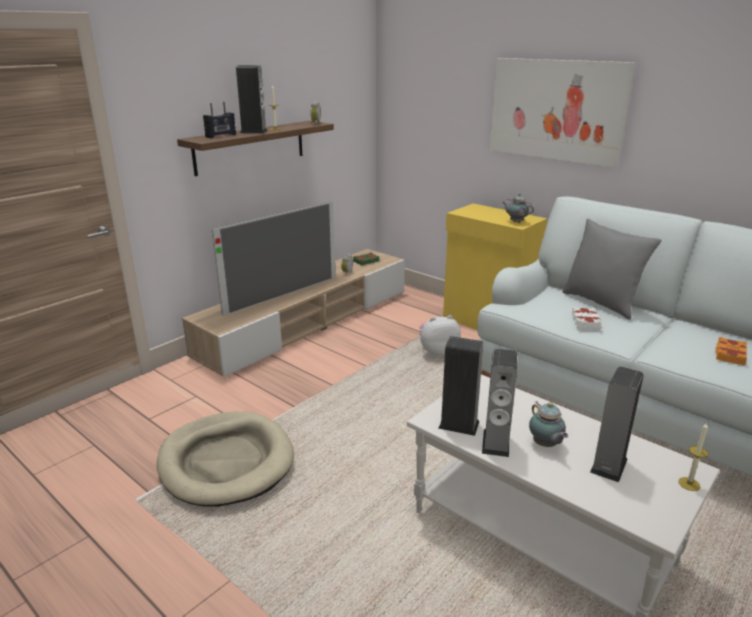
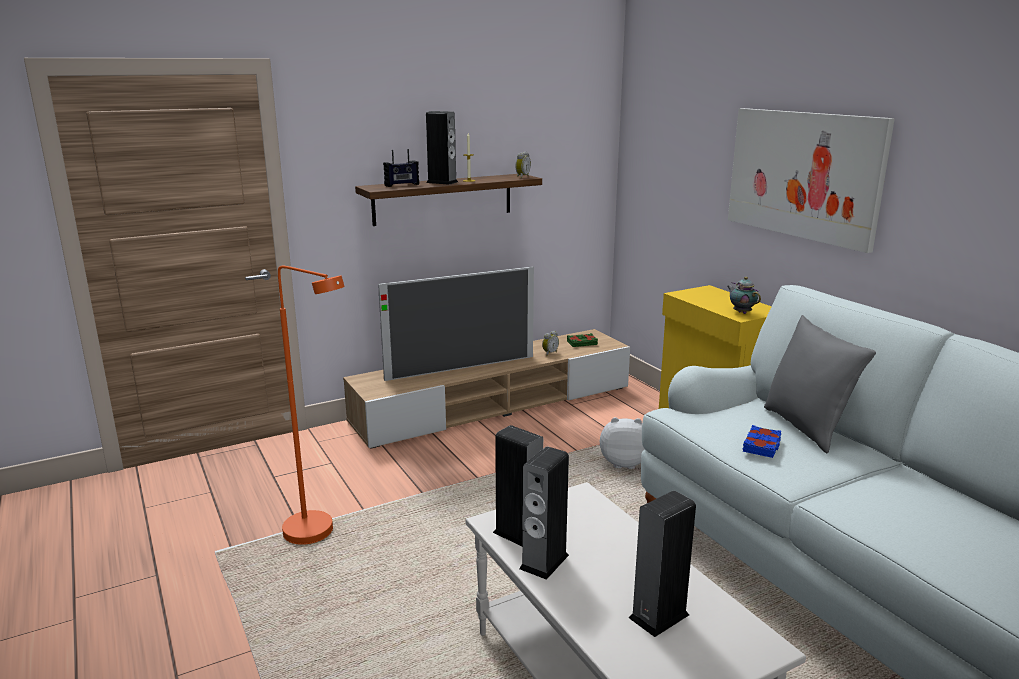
camera: 20 degrees right, 5 degrees down
beige dog bed [157,411,294,507] -> orange floor lamp [278,266,345,545]
teapot [529,401,568,447] -> none
white book [572,307,602,329] -> blue book [742,425,781,458]
candle [678,423,708,491] -> none
orange book [715,337,747,366] -> none

